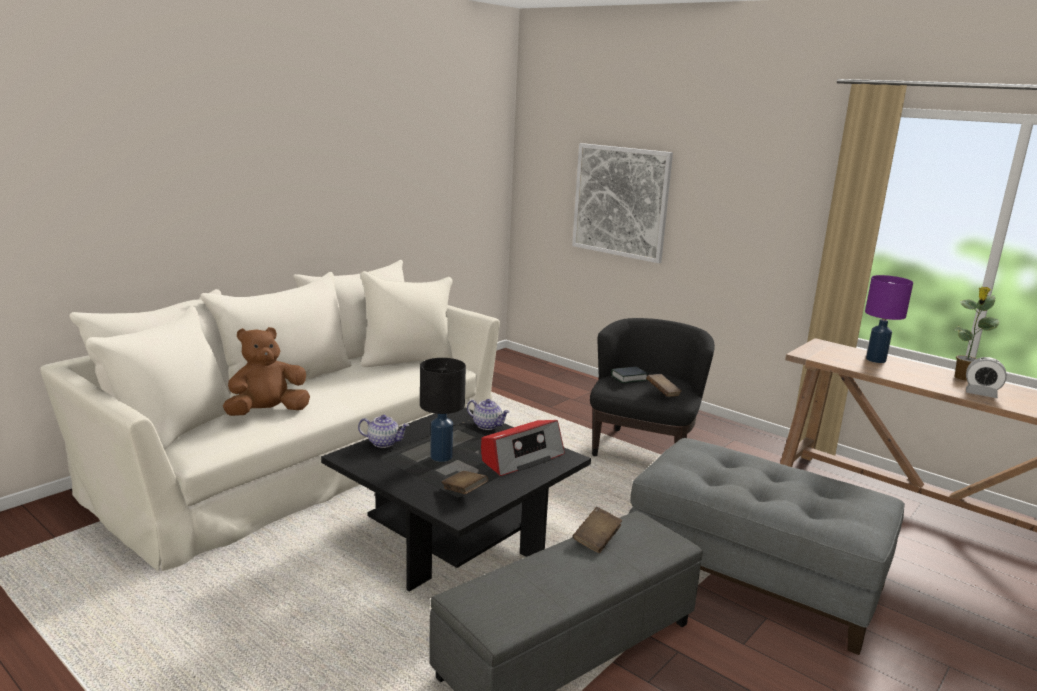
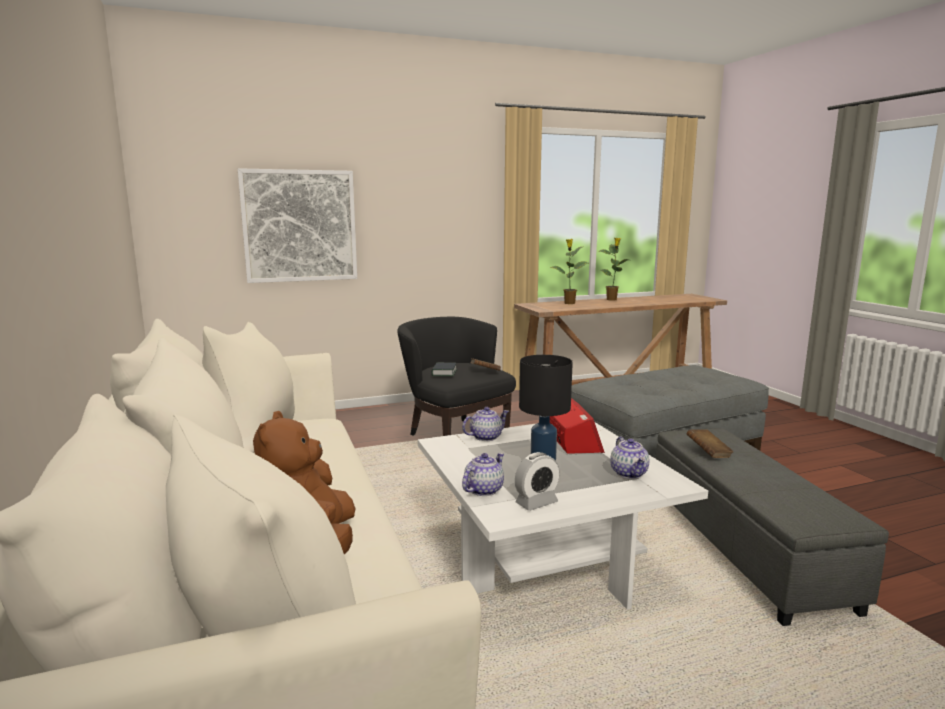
camera: 60 degrees left, 5 degrees down
black coffee table [321,407,591,592] -> white coffee table [418,423,708,609]
brown book [442,471,488,494] -> teapot [610,437,649,479]
purple table lamp [865,275,913,363] -> potted plant [549,239,589,304]
alarm clock [966,357,1007,398] -> alarm clock moved to [515,452,560,511]

